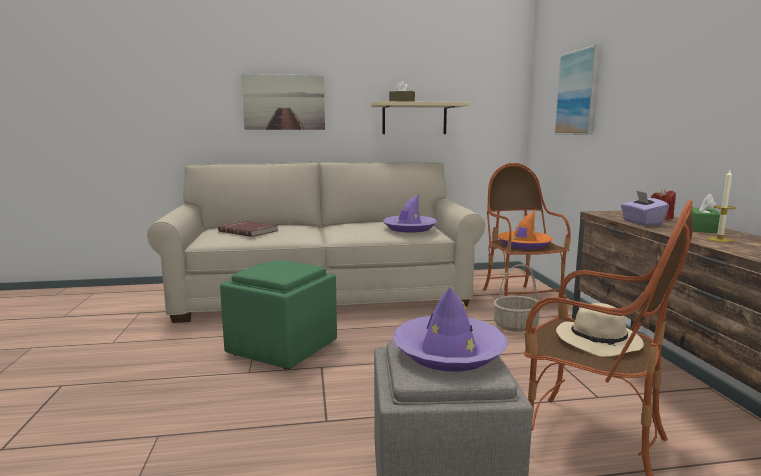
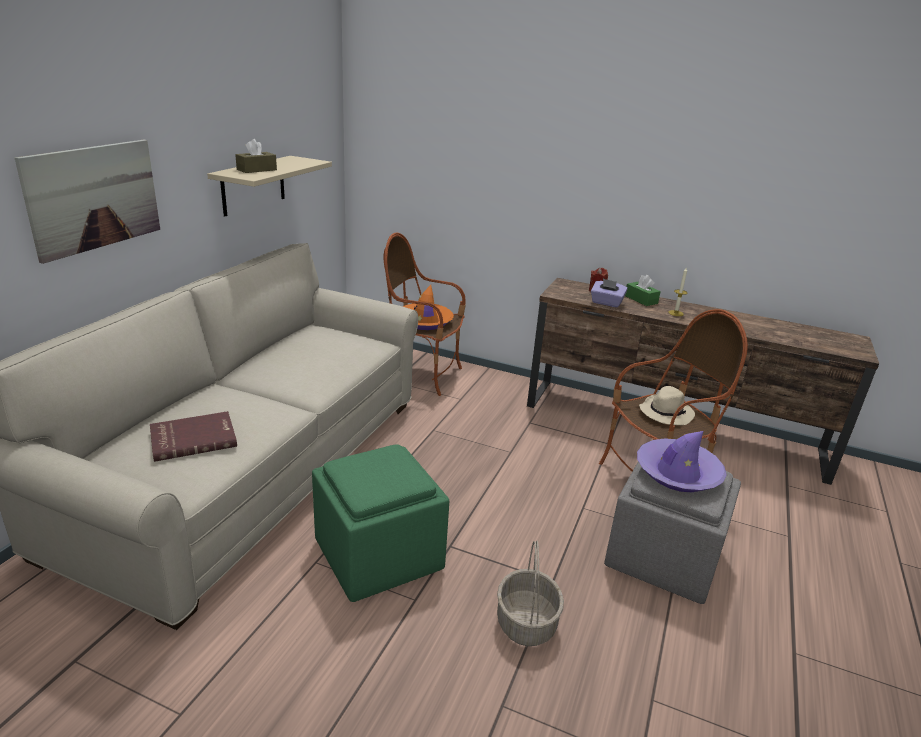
camera: 60 degrees left, 15 degrees up
purple hat [383,194,437,233] -> none
basket [493,264,540,332] -> basket moved to [497,540,564,646]
picture [554,45,601,135] -> none

